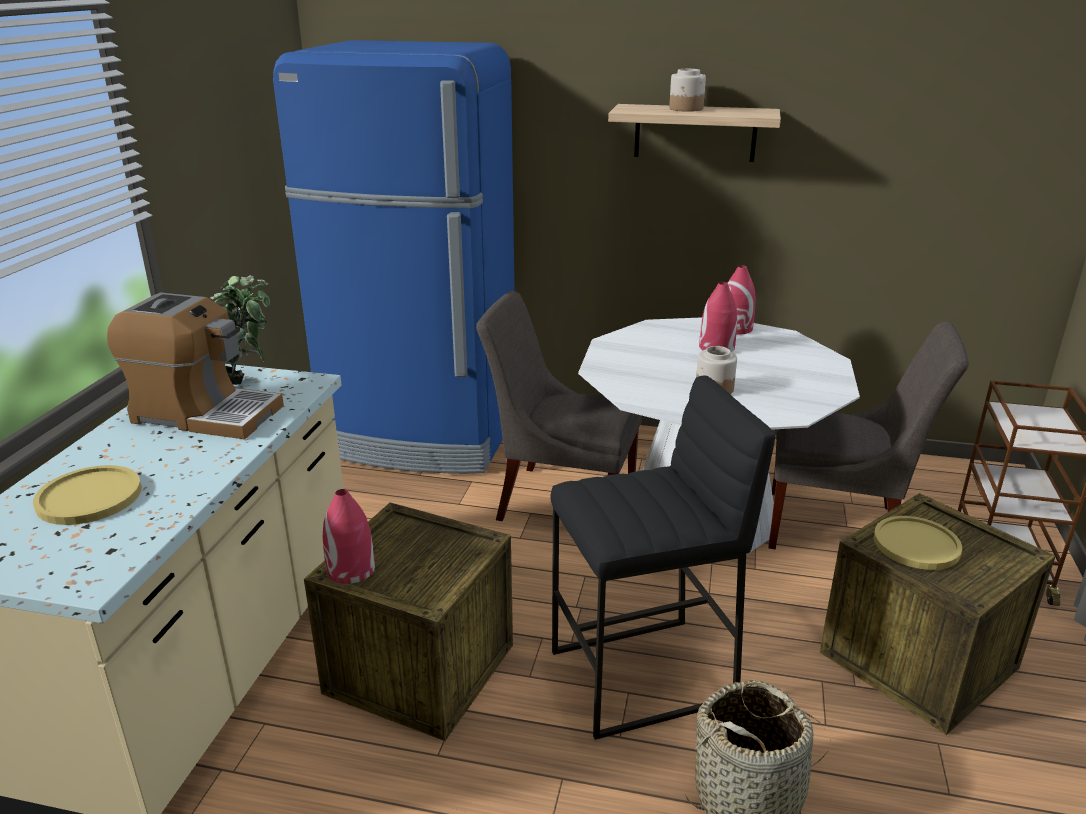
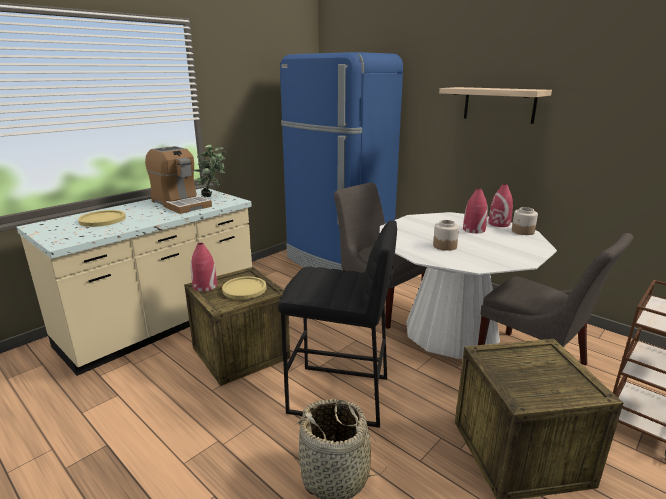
camera: 30 degrees right, 5 degrees down
jar [669,69,706,112] -> jar moved to [512,207,538,235]
yellow plate [873,516,962,570] -> yellow plate moved to [222,277,266,300]

